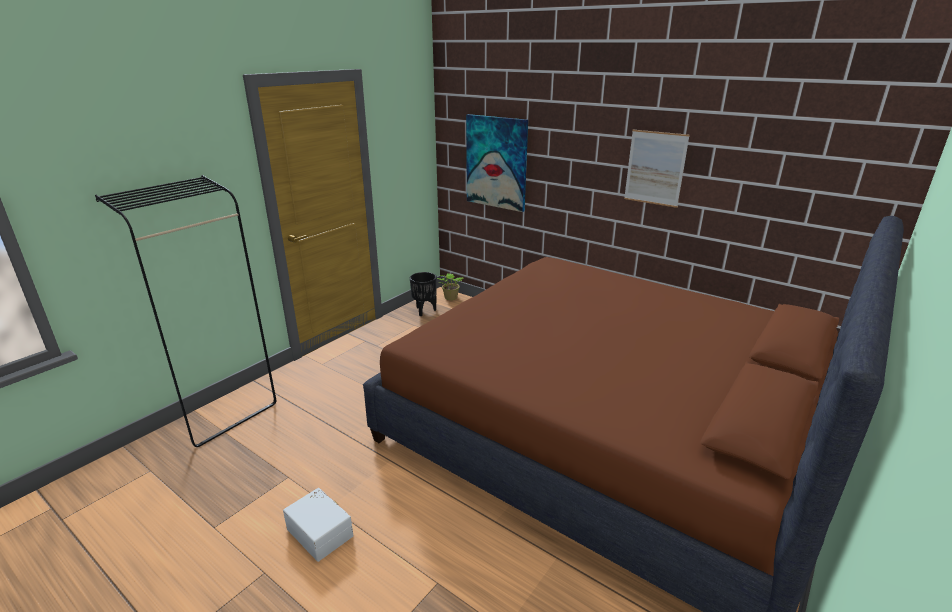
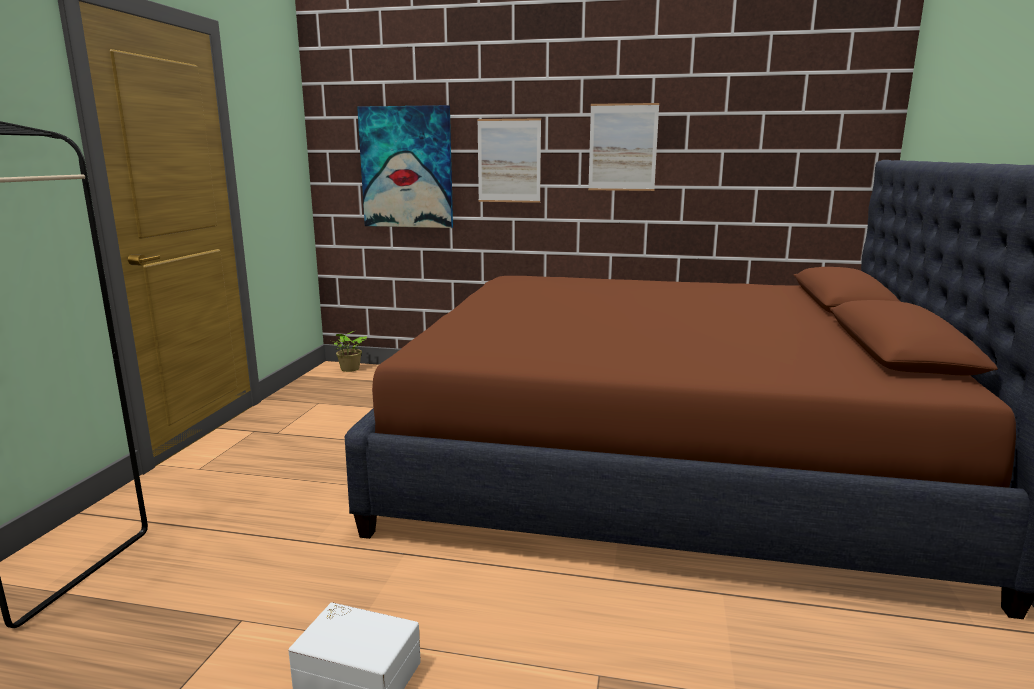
camera: 25 degrees left, 10 degrees down
black planter [410,272,437,316] -> none
none -> picture [477,118,541,203]

